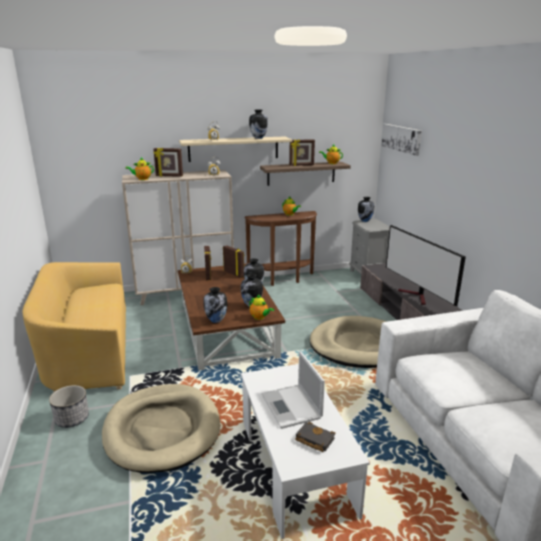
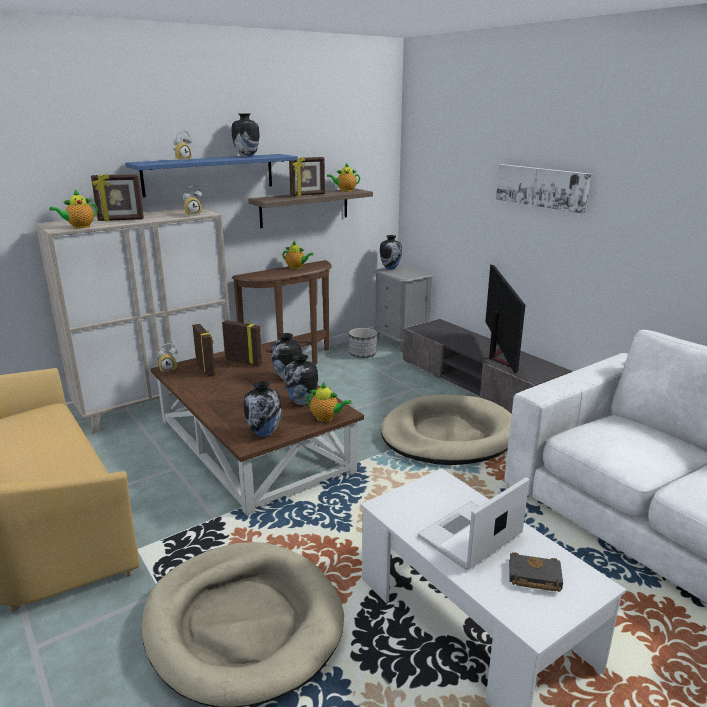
camera: 20 degrees left, 0 degrees up
planter [49,385,89,428] -> planter moved to [349,328,377,358]
beige shelf [179,136,292,162] -> blue shelf [125,154,298,197]
laptop [261,351,325,429] -> laptop turned 90 degrees clockwise [418,477,529,570]
picture [382,124,422,156] -> picture moved to [496,164,591,214]
television [386,225,466,306] -> television turned 135 degrees counterclockwise [485,264,525,374]

